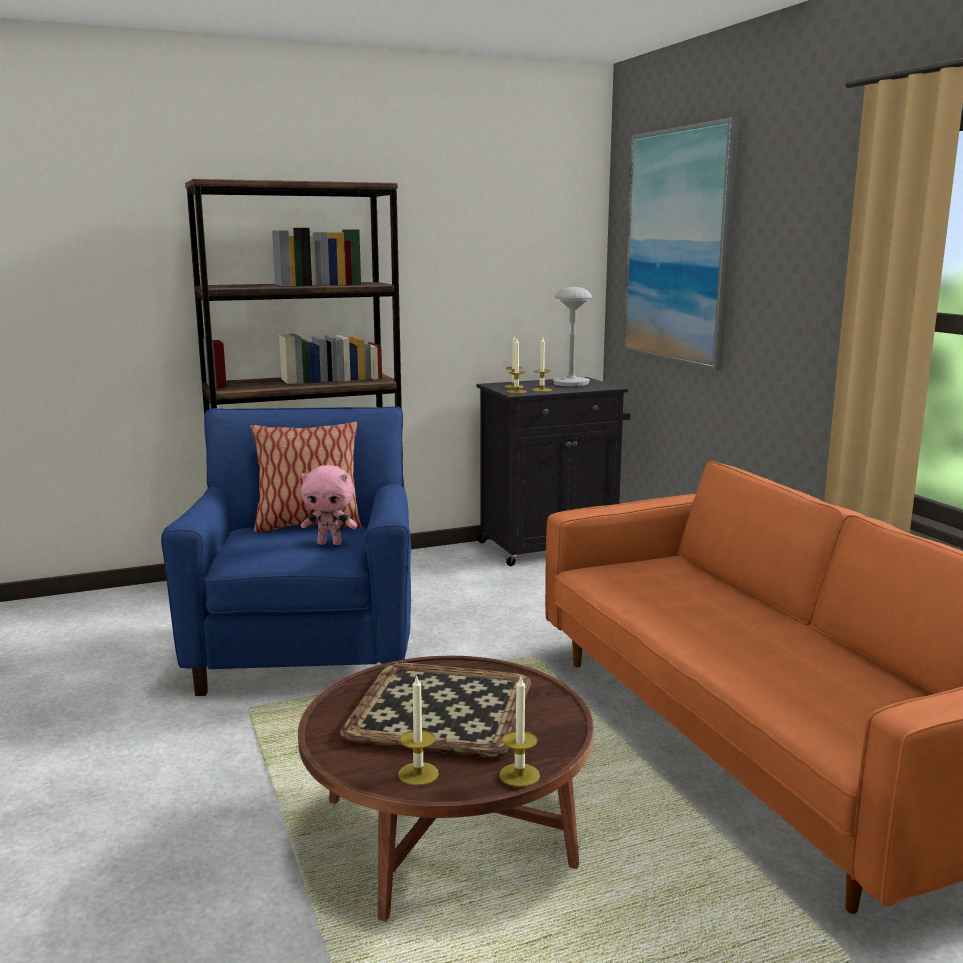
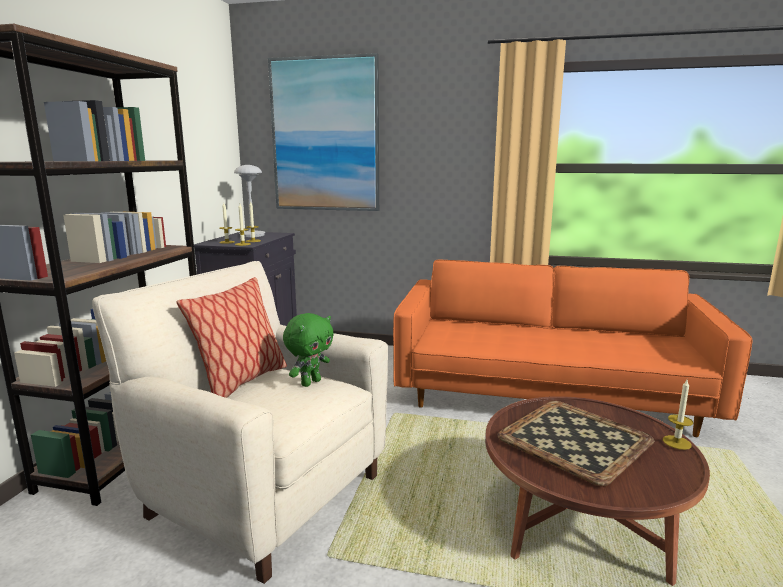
camera: 55 degrees left, 0 degrees up
blue armchair [161,406,411,696] -> beige armchair [92,261,388,584]
pink plush toy [301,465,357,545] -> green plush toy [283,313,334,387]
candle [399,675,439,786] -> none

